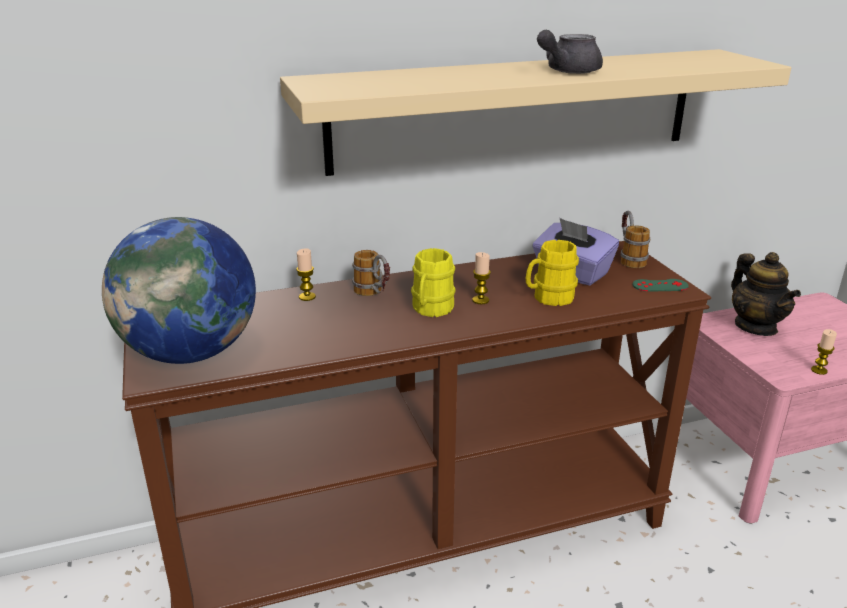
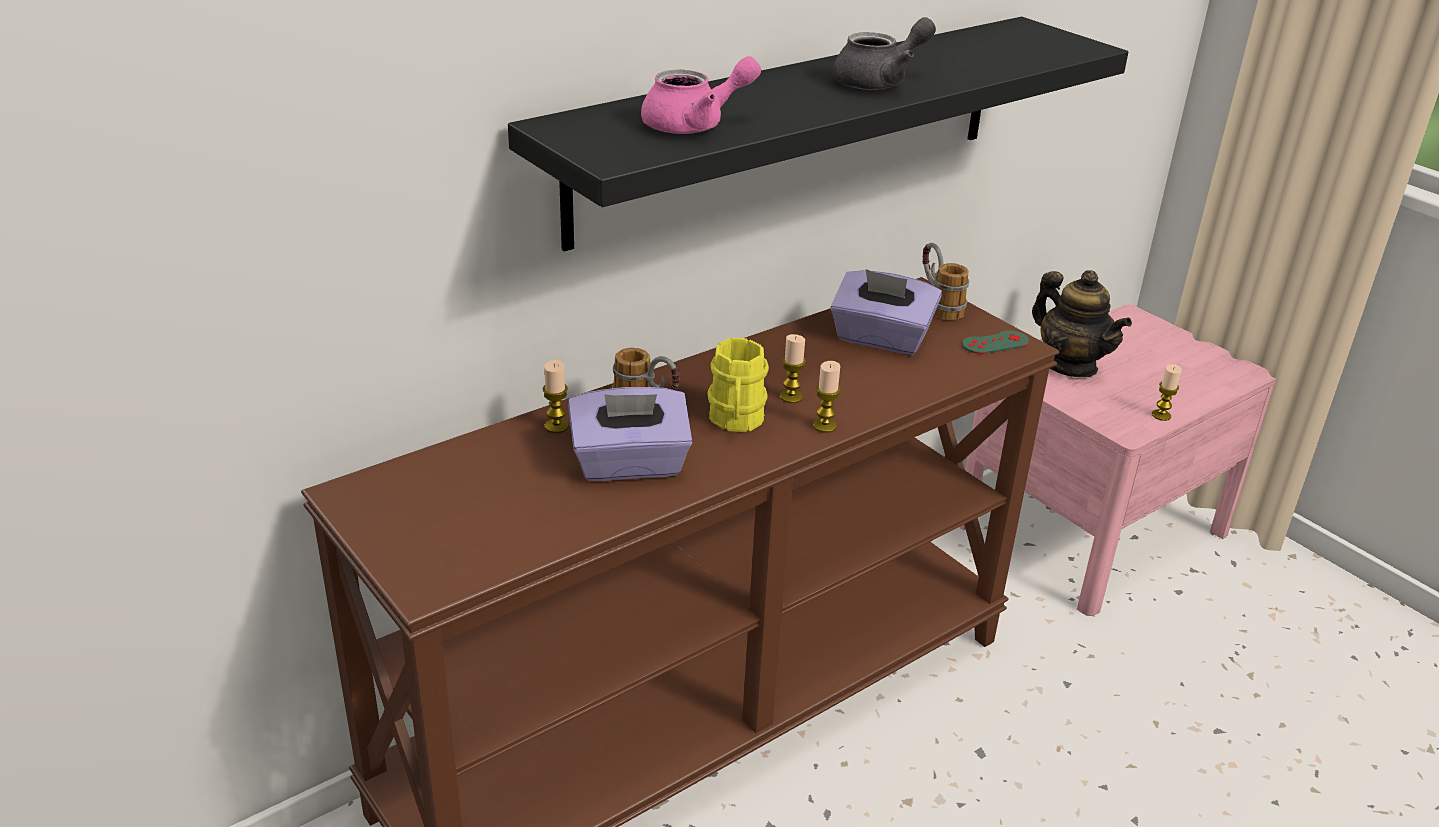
camera: 20 degrees left, 5 degrees up
globe [102,217,256,364] -> none
beige shelf [280,49,791,176] -> black shelf [508,17,1128,252]
yellow mug [526,240,579,306] -> none
grey teapot [537,30,603,74] -> grey teapot turned 150 degrees counterclockwise [833,17,936,90]
none -> purple tissue box [568,387,693,481]
none -> pink teapot [641,56,761,134]
none -> candle [813,361,841,433]

